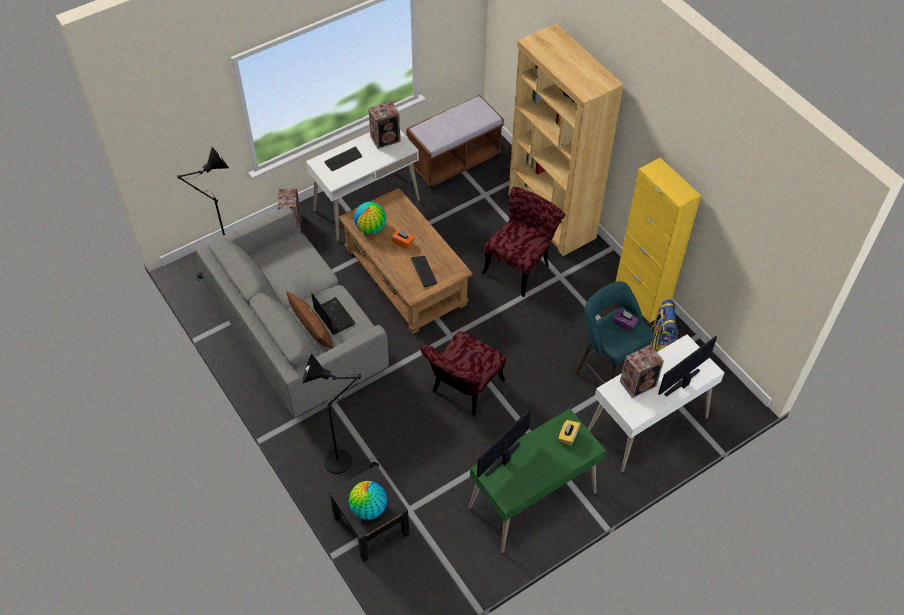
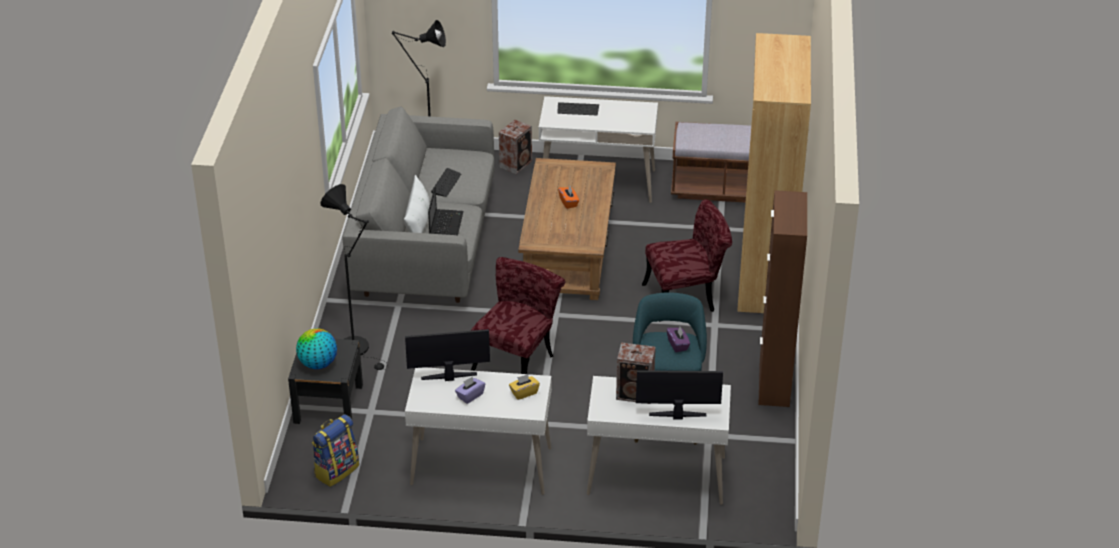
camera: 40 degrees right, 15 degrees down
brown pillow [286,291,334,349] -> white pillow [404,175,430,233]
globe [354,202,386,234] -> none
speaker [368,101,401,149] -> none
keyboard [411,256,437,287] -> keyboard moved to [431,168,461,197]
red chair [421,331,506,415] -> red chair turned 135 degrees clockwise [471,257,565,374]
green desk [469,408,606,553] -> white desk [405,367,551,495]
yellow cabinet [616,157,701,323] -> brown cabinet [758,190,807,407]
backpack [651,299,678,352] -> backpack moved to [312,414,359,487]
none -> purple tissue box [455,376,485,404]

